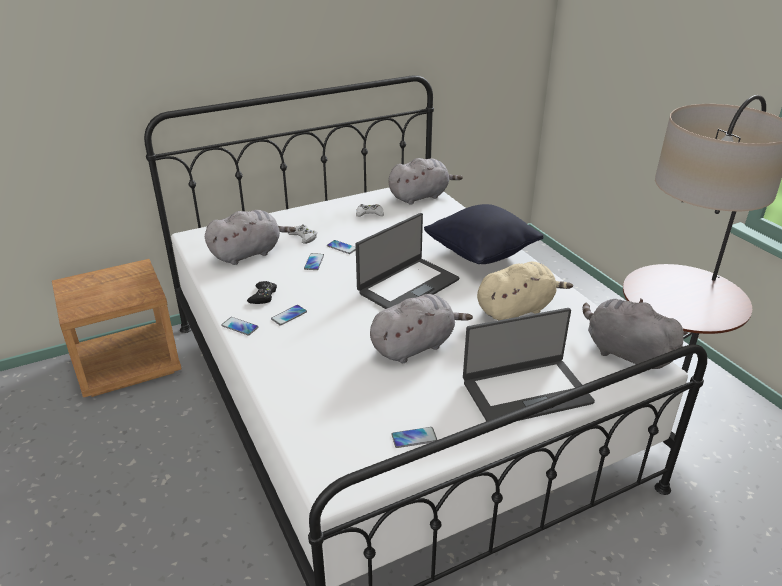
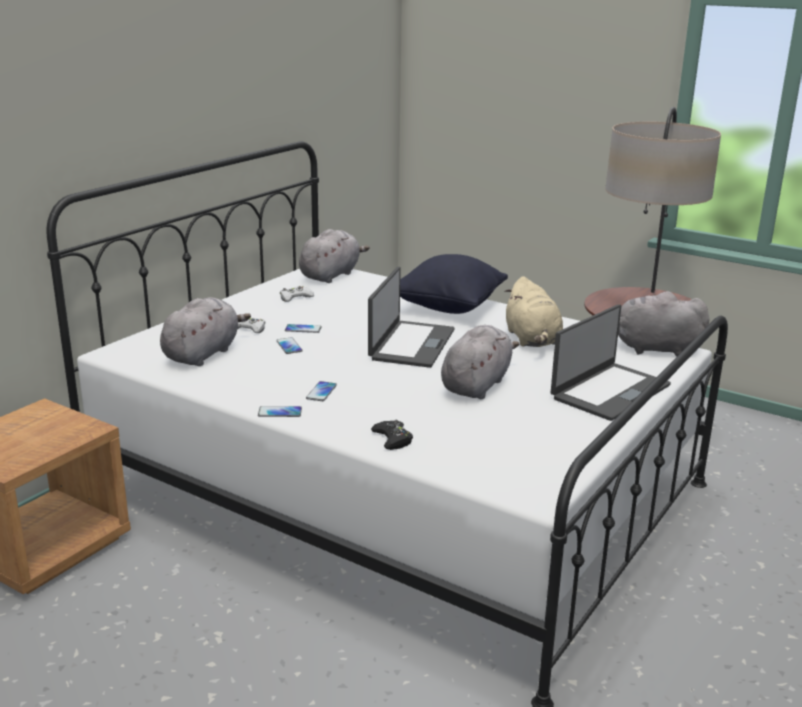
camera: 30 degrees left, 10 degrees down
black game controller [247,281,277,304] -> black game controller moved to [371,420,413,450]
phone [392,427,437,448] -> none
beige plush toy [477,262,573,320] -> beige plush toy turned 135 degrees clockwise [505,276,563,347]

